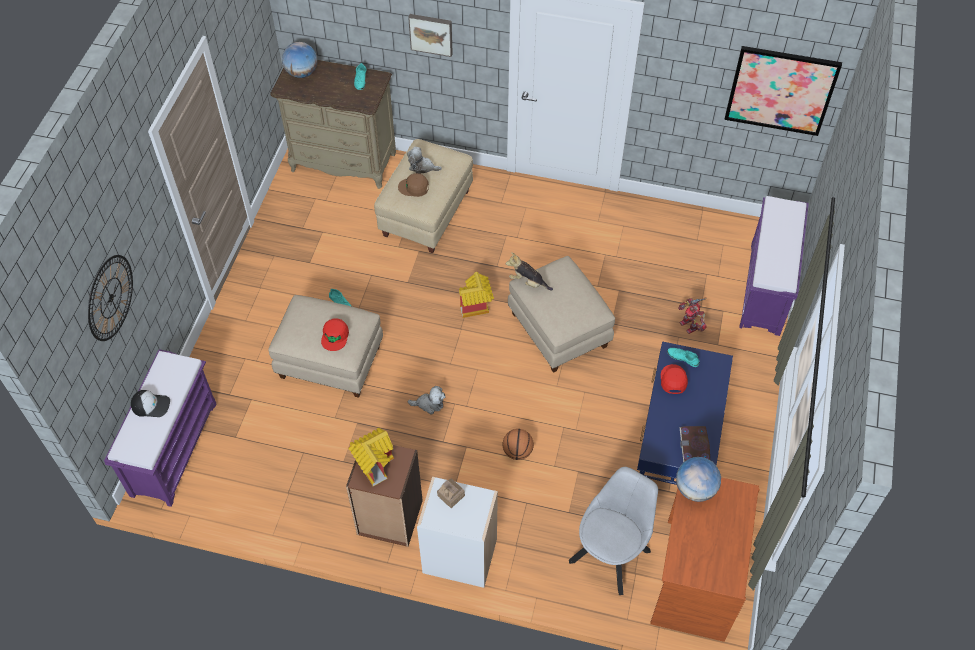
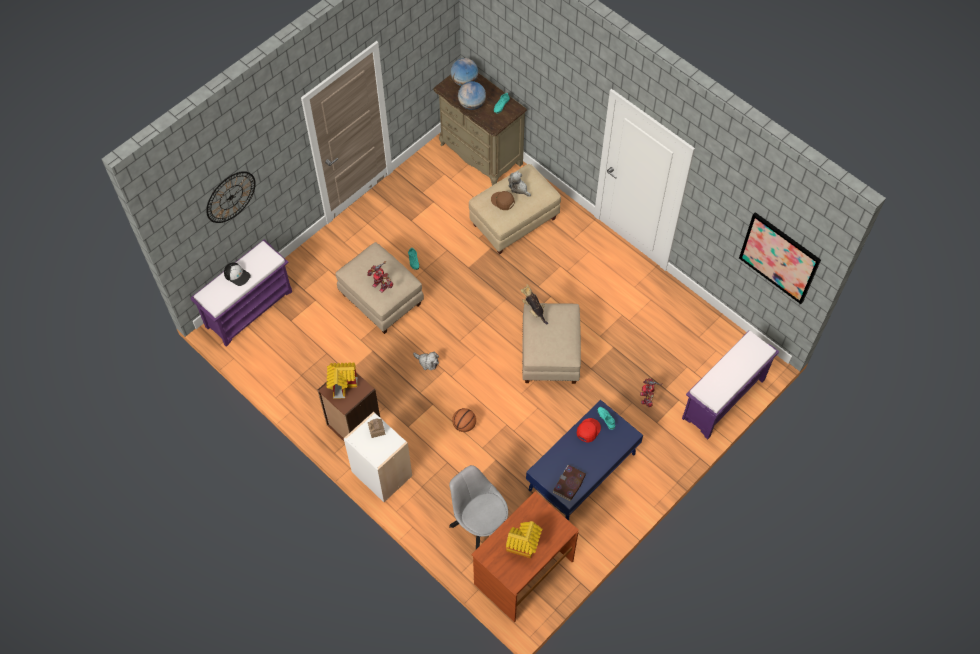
camera: 30 degrees right, 5 degrees up
red cap [321,319,349,351] -> toy robot [367,261,393,293]
picture [408,14,453,57] -> none
toy house [459,272,494,318] -> toy house moved to [506,521,542,558]
grey chair [569,467,658,595] -> grey chair turned 105 degrees counterclockwise [449,465,508,549]
globe [676,457,721,502] -> globe moved to [458,81,486,110]

